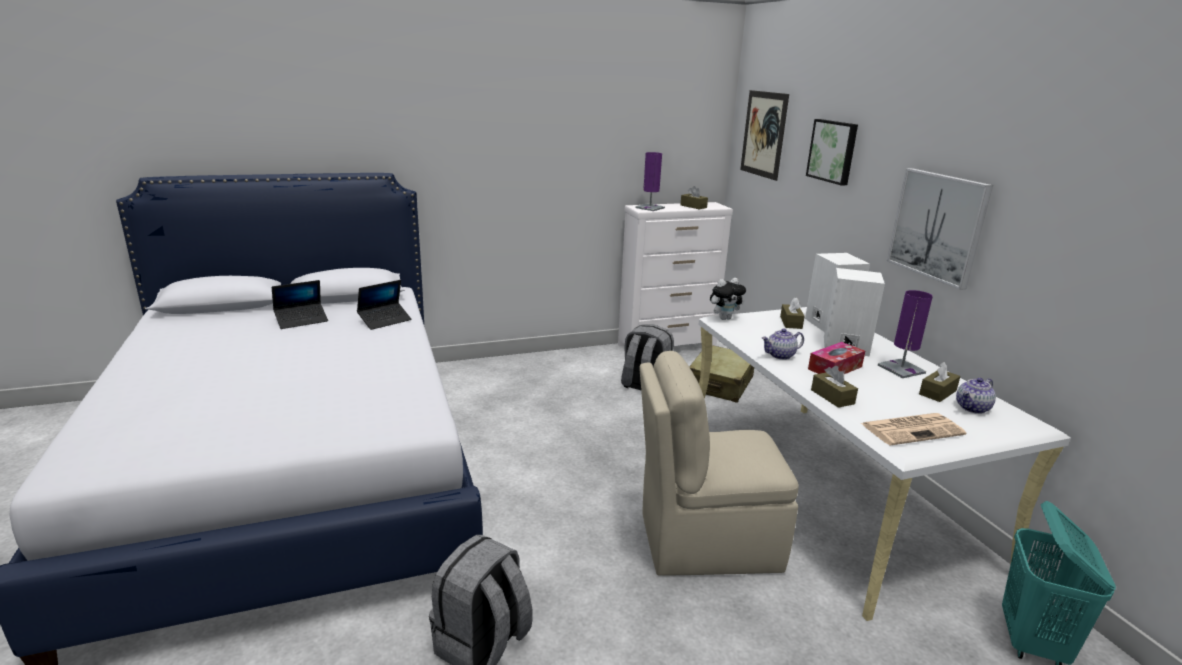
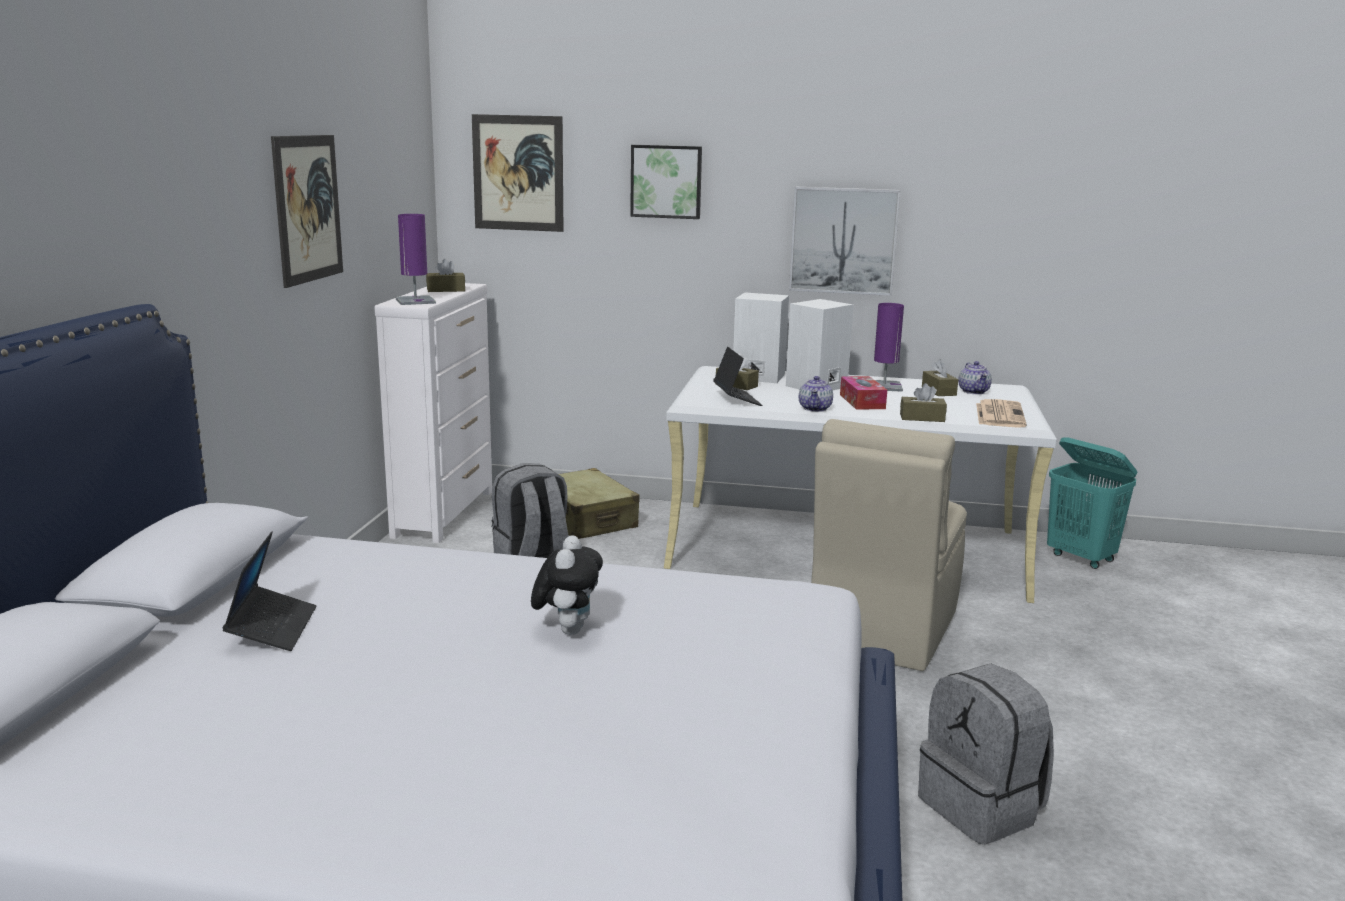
camera: 60 degrees left, 5 degrees down
laptop [357,280,412,330] -> laptop moved to [713,347,762,406]
plush toy [710,278,746,320] -> plush toy moved to [531,535,603,635]
none -> picture [271,135,343,288]

